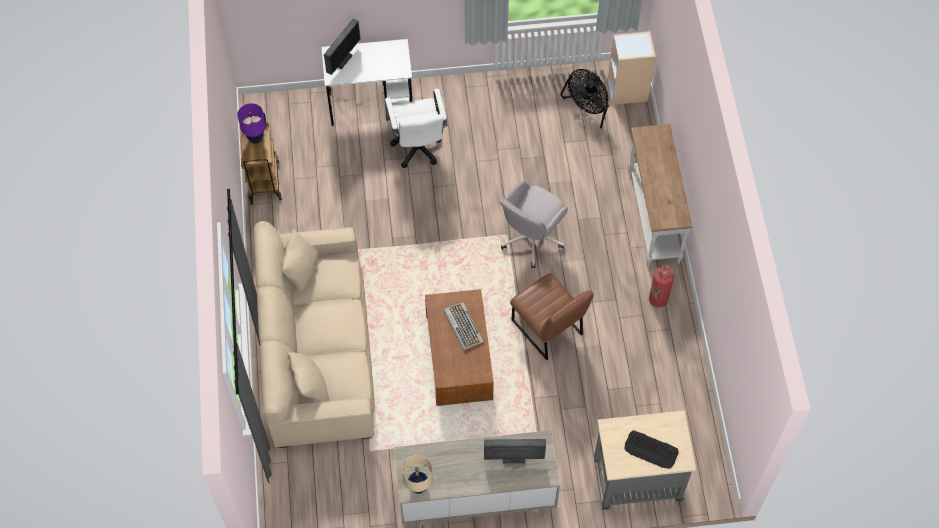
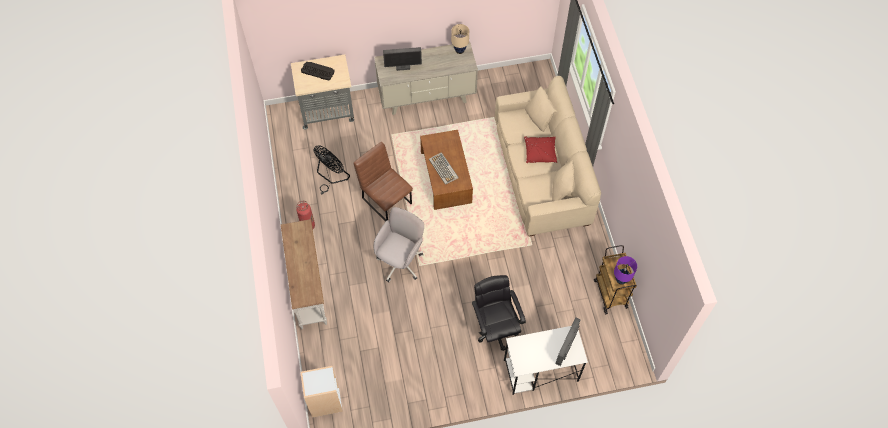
camera: 175 degrees right, 0 degrees up
white office chair [385,89,447,168] -> black office chair [472,275,526,351]
black fan [560,69,609,128] -> black fan moved to [313,145,350,195]
none -> red pillow [524,137,557,163]

